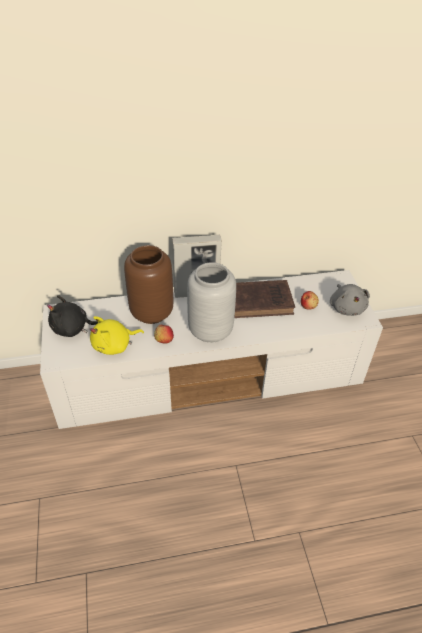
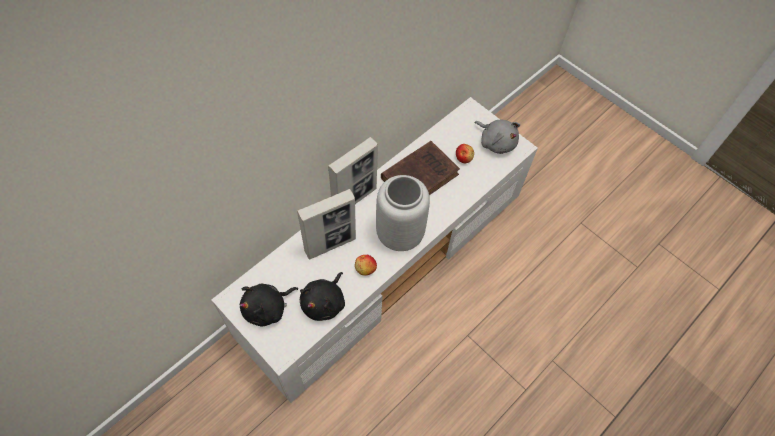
camera: 35 degrees left, 15 degrees up
yellow plush toy [90,316,144,355] -> black plush toy [300,272,345,321]
brown vase [124,245,173,324] -> picture frame [297,189,356,259]

